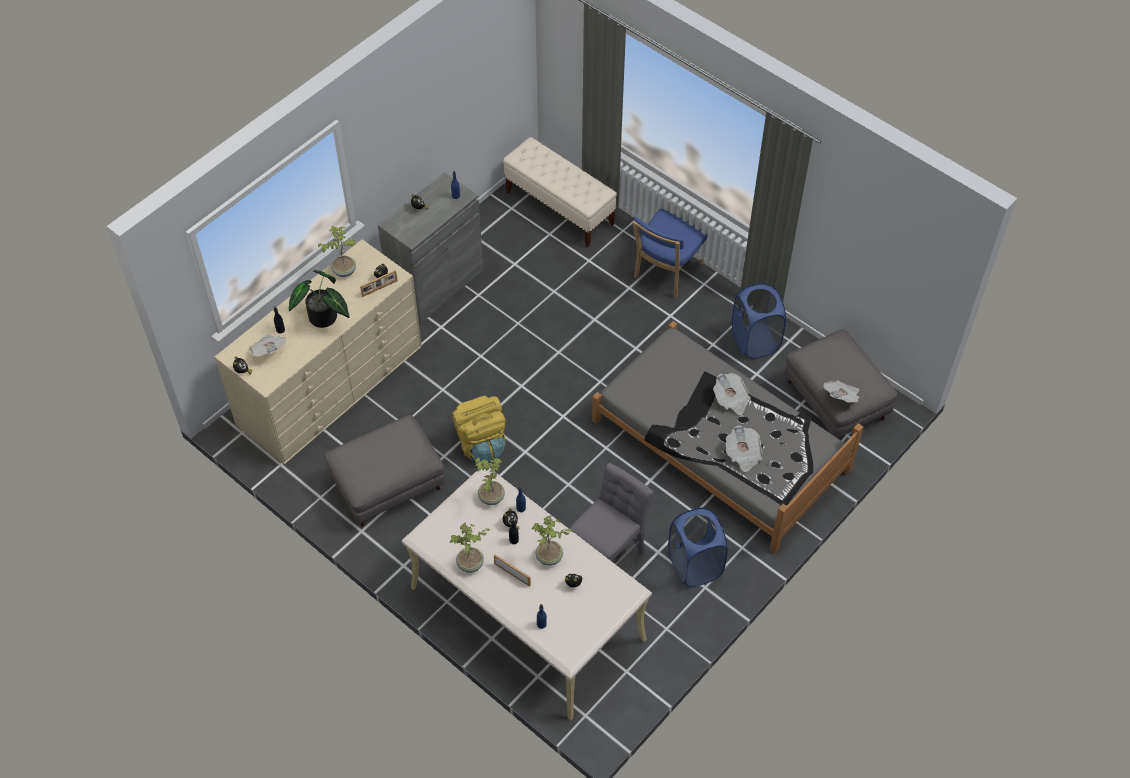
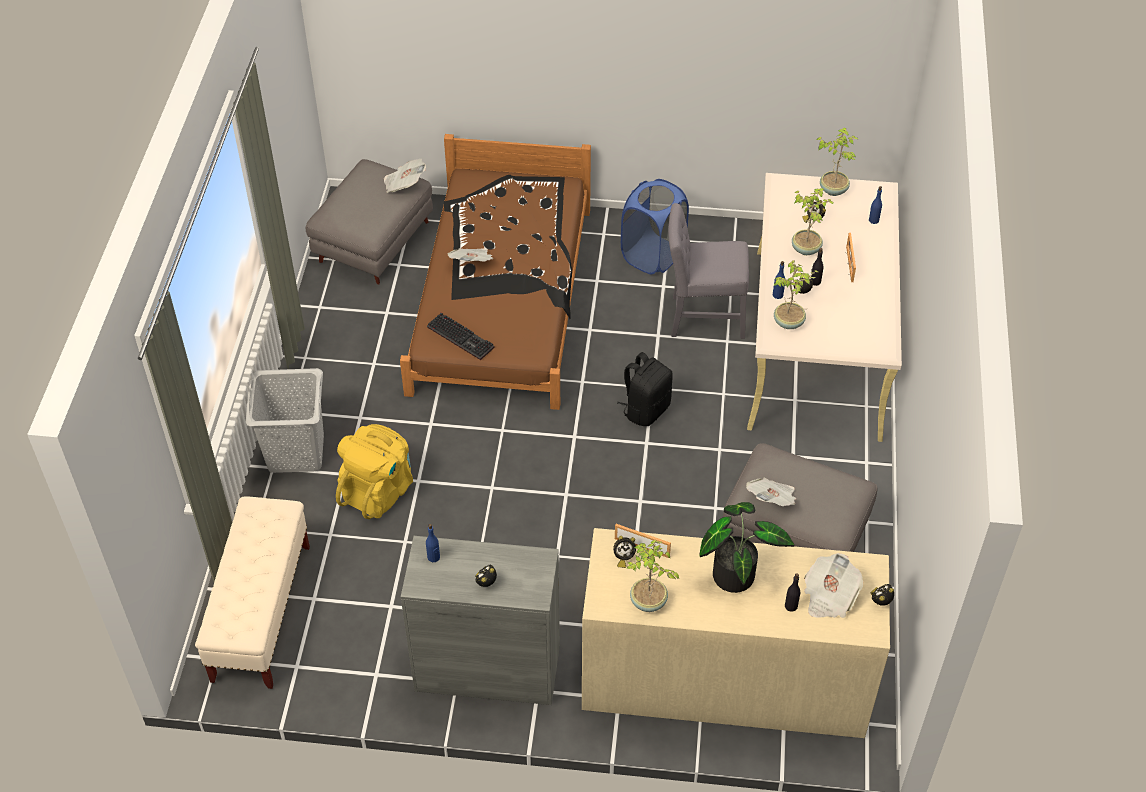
camera: 125 degrees left, 5 degrees down
potted plant [450,523,490,573] -> potted plant moved to [816,127,858,196]
yellow backpack [452,395,506,462] -> yellow backpack moved to [336,424,413,519]
grey bed [592,321,863,554] -> brown bed [400,134,591,410]
blue chair [633,209,708,297] -> grey laundry basket [245,368,324,473]
newspaper [726,425,763,472] -> newspaper moved to [746,478,796,506]
blue laundry basket [732,283,786,359] -> none
none -> keyboard [427,313,495,360]
none -> black backpack [617,352,673,426]

